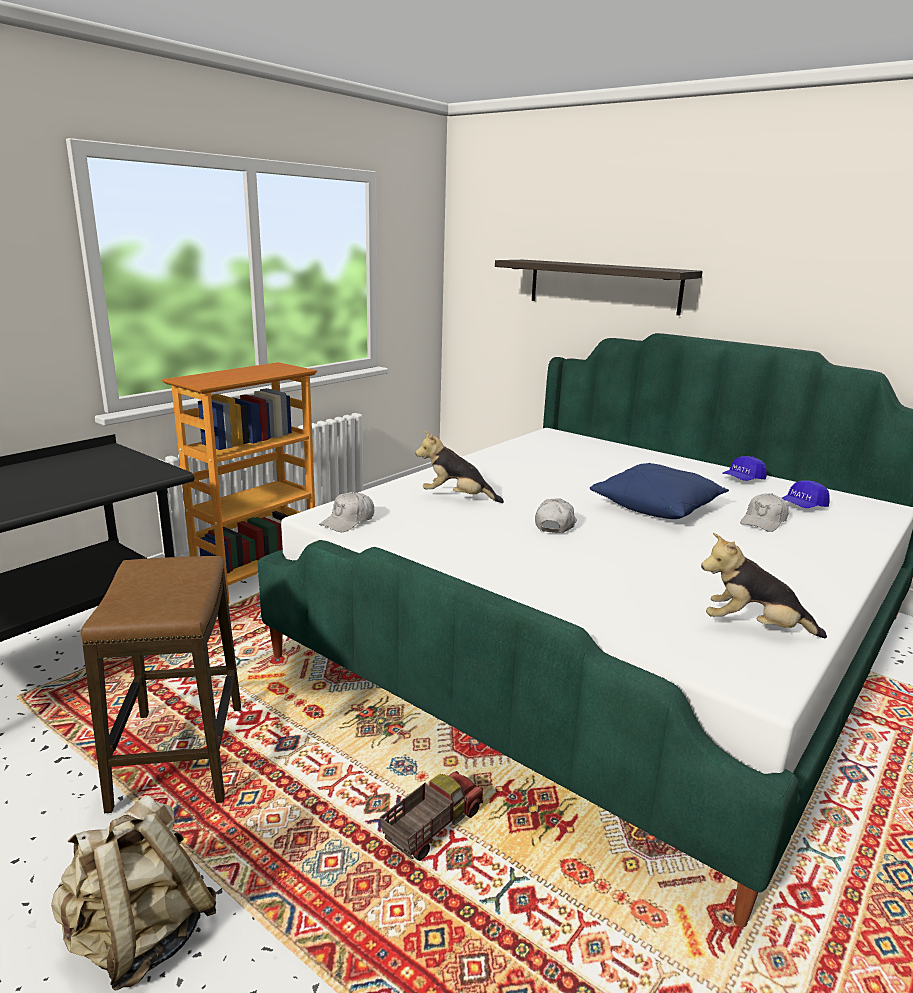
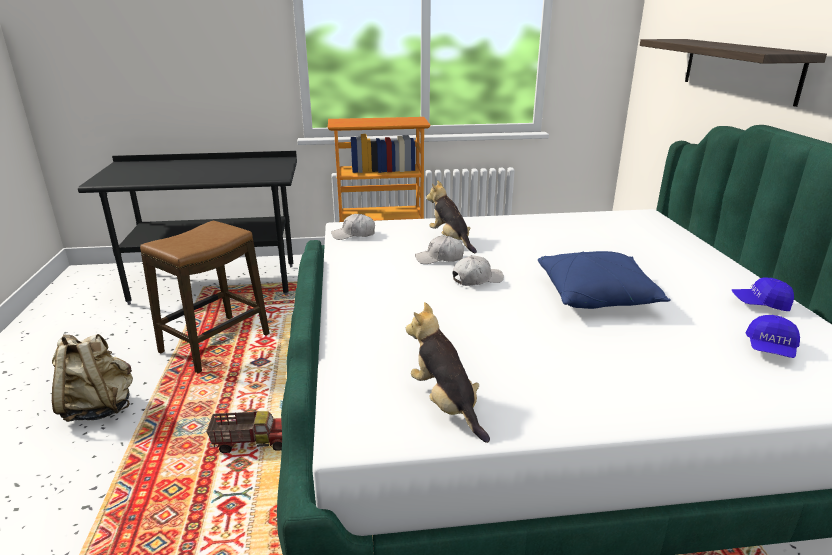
camera: 45 degrees right, 5 degrees up
white cap [740,493,789,532] -> white cap moved to [415,235,464,264]
blue cap [782,480,830,508] -> blue cap turned 75 degrees counterclockwise [746,315,800,358]

